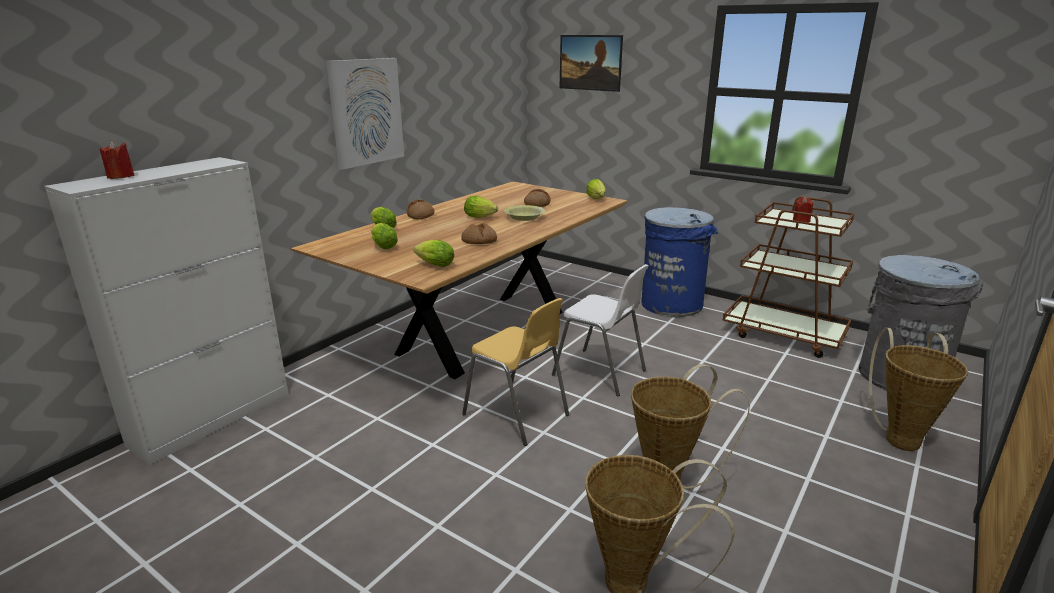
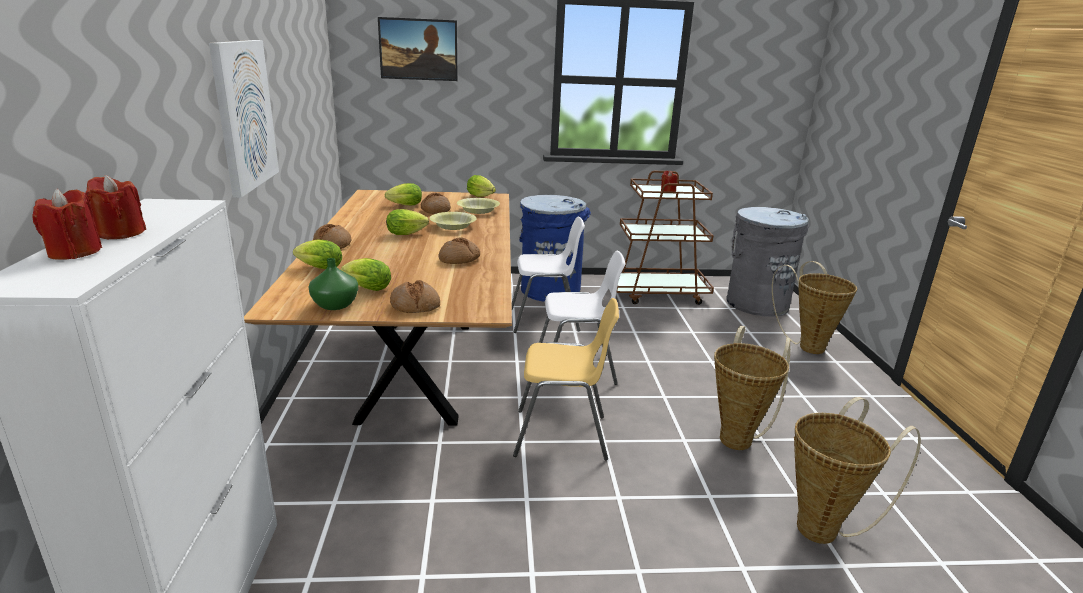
camera: 40 degrees left, 0 degrees up
lettuce [413,239,454,267] -> lettuce moved to [385,183,422,205]
none -> red candle [85,175,146,239]
none -> green vase [309,258,358,310]
none -> bread [390,280,440,313]
none -> yellow bowl [457,198,500,214]
none -> white chair [512,217,585,333]

